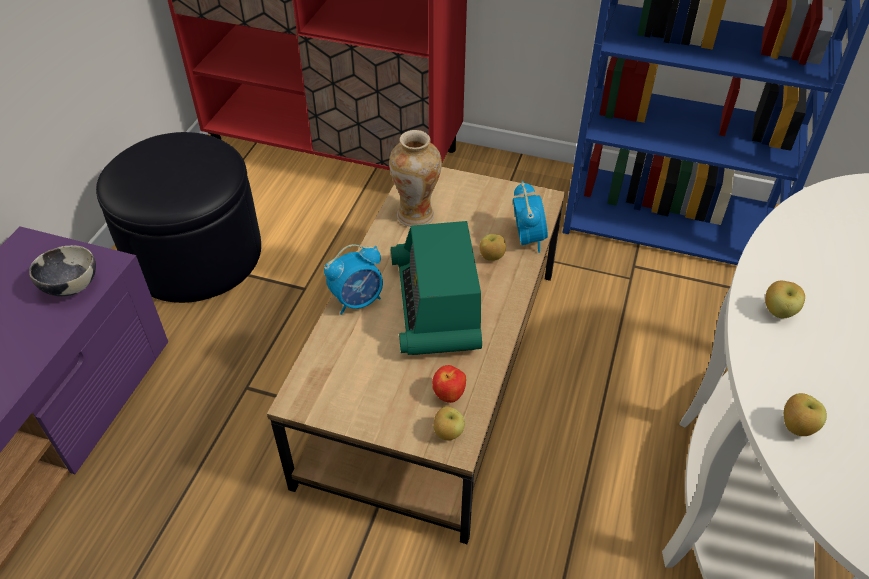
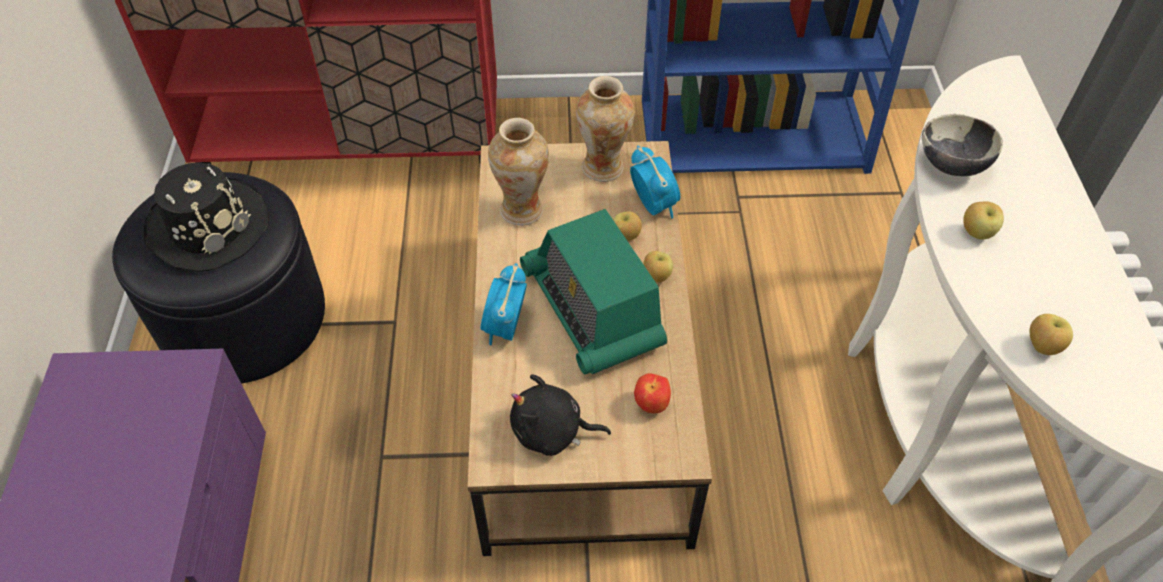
camera: 20 degrees left, 5 degrees up
bowl [29,245,96,297] -> bowl moved to [922,114,1003,176]
alarm clock [324,244,383,315] -> alarm clock turned 150 degrees clockwise [480,263,527,345]
apple [433,407,465,440] -> apple moved to [643,251,673,283]
none -> black hat [144,162,269,272]
none -> black plush toy [510,375,611,456]
none -> vase [576,76,635,182]

